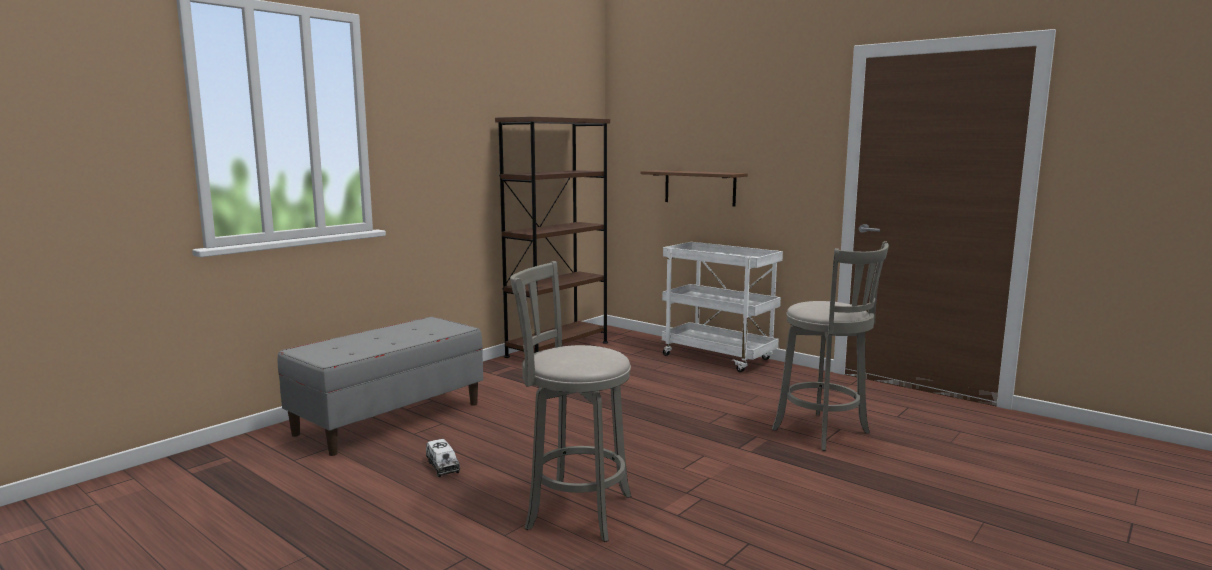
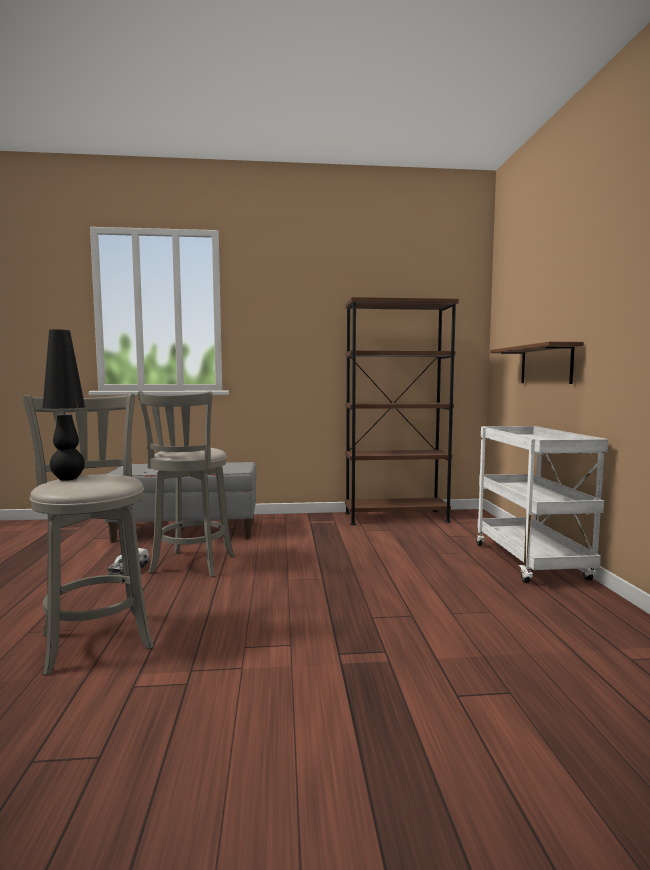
camera: 45 degrees right, 5 degrees down
grey stool [772,241,889,451] -> grey stool moved to [137,391,234,577]
none -> black table lamp [42,329,85,481]

